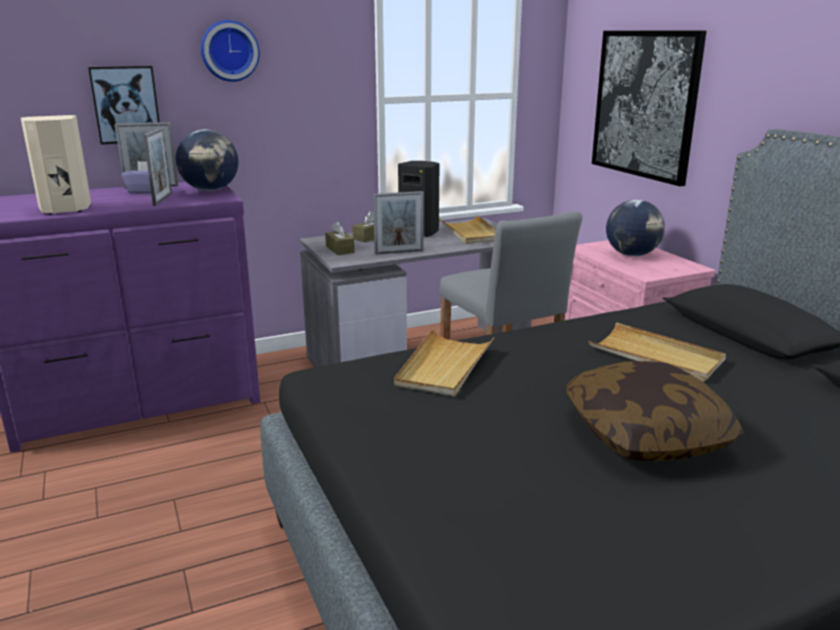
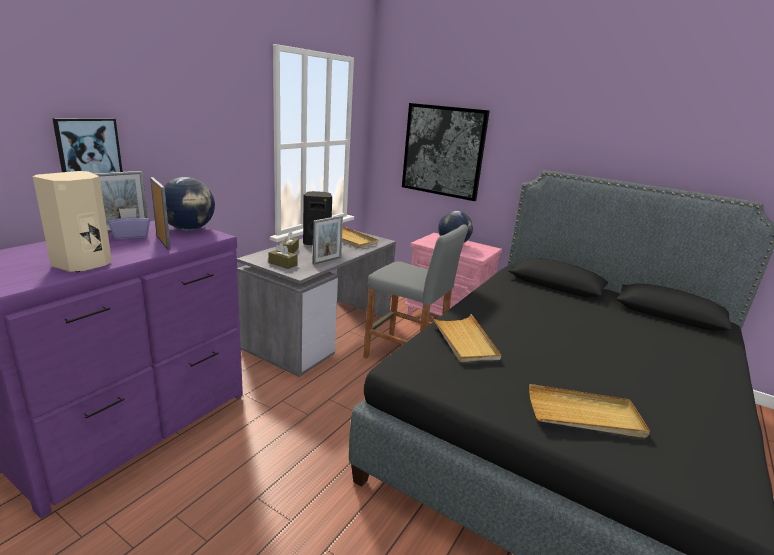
camera: 35 degrees left, 0 degrees up
wall clock [201,20,260,82] -> none
pillow [566,361,745,461] -> none
beige tray [589,322,726,382] -> beige tray moved to [529,384,650,438]

